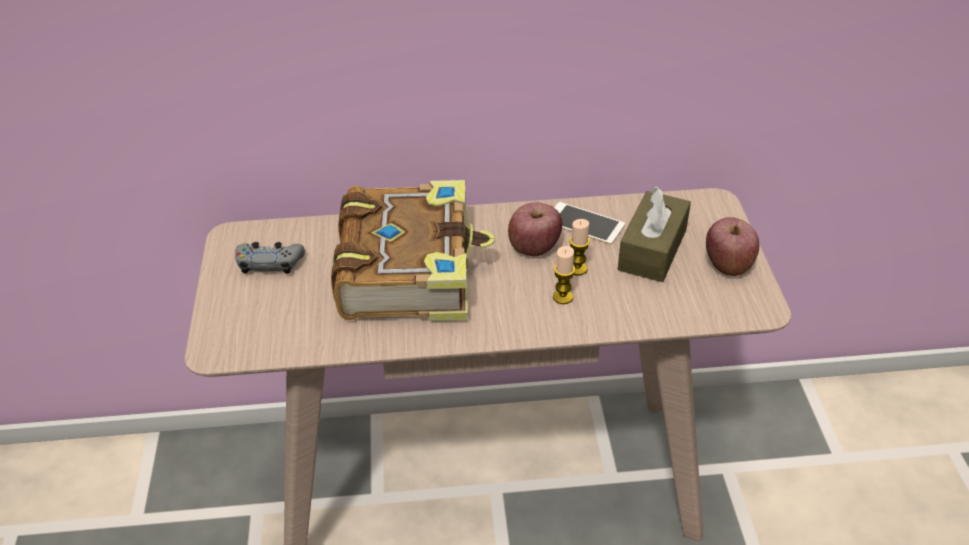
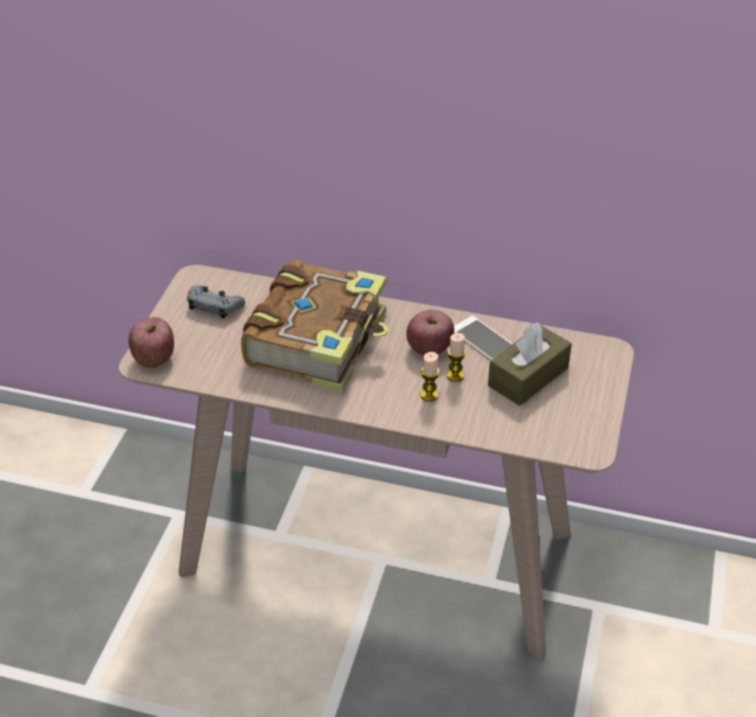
camera: 20 degrees right, 0 degrees up
apple [706,217,759,276] -> apple moved to [129,317,174,368]

